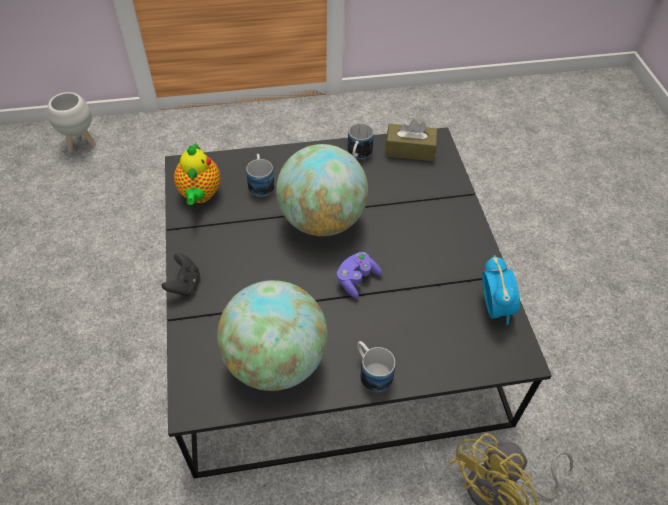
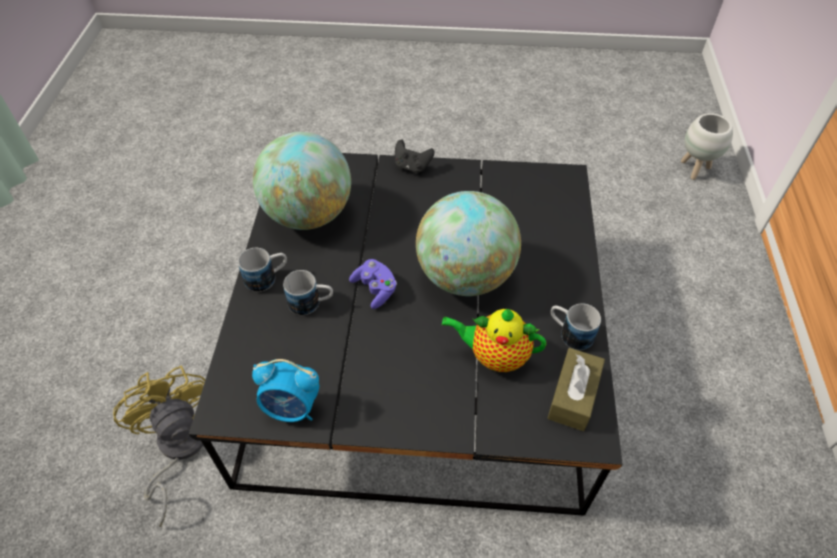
camera: 105 degrees right, 0 degrees up
teapot [174,142,221,205] -> teapot moved to [442,308,546,372]
mug [246,154,275,197] -> mug moved to [283,270,333,315]

